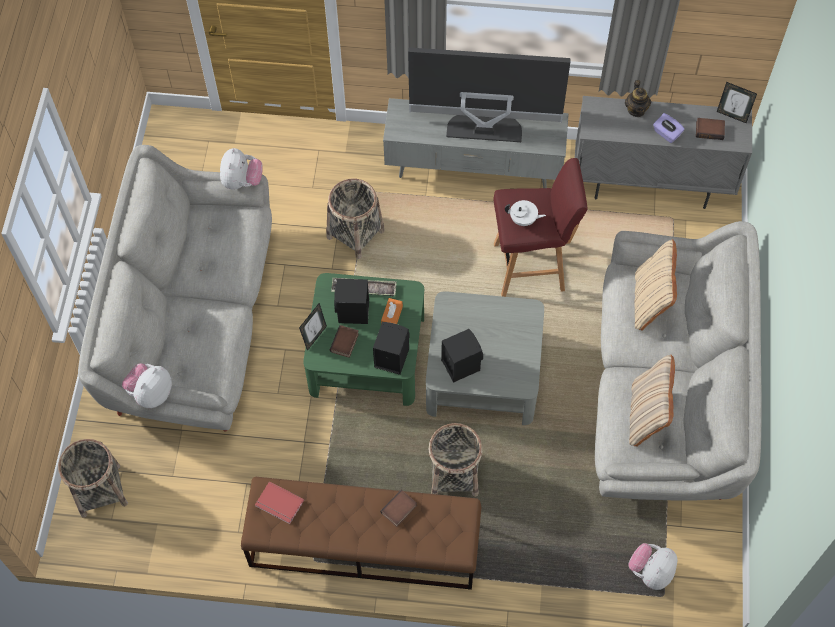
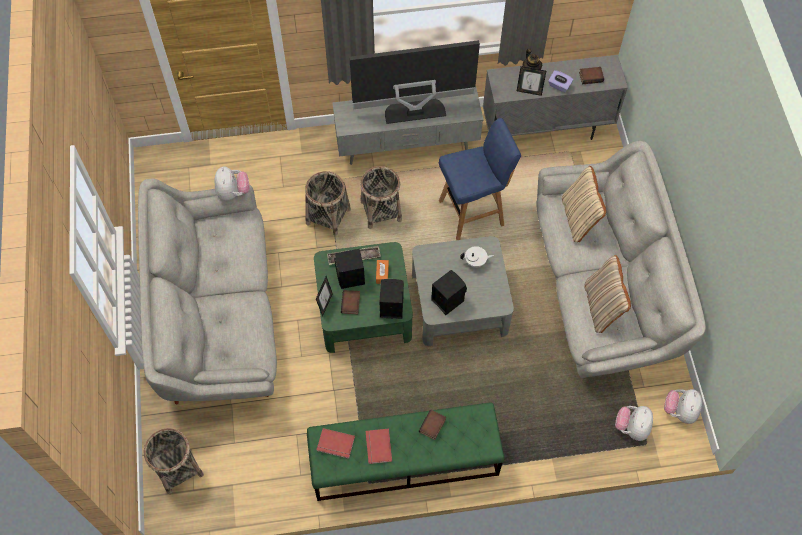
camera: 15 degrees left, 0 degrees up
plush toy [122,363,172,408] -> plush toy moved to [664,389,702,424]
brown bench [241,477,481,590] -> green bench [307,402,504,501]
basket [428,423,483,497] -> basket moved to [360,166,402,229]
red stool [493,158,588,297] -> blue stool [439,118,521,240]
white teapot [505,200,546,226] -> white teapot moved to [460,246,494,268]
picture frame [717,82,757,123] -> picture frame moved to [517,66,546,96]
none -> red book [366,429,392,464]

